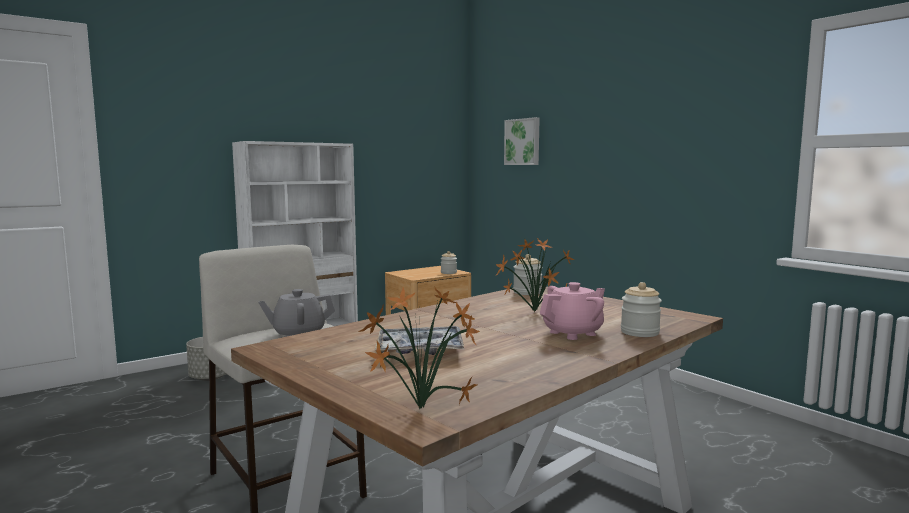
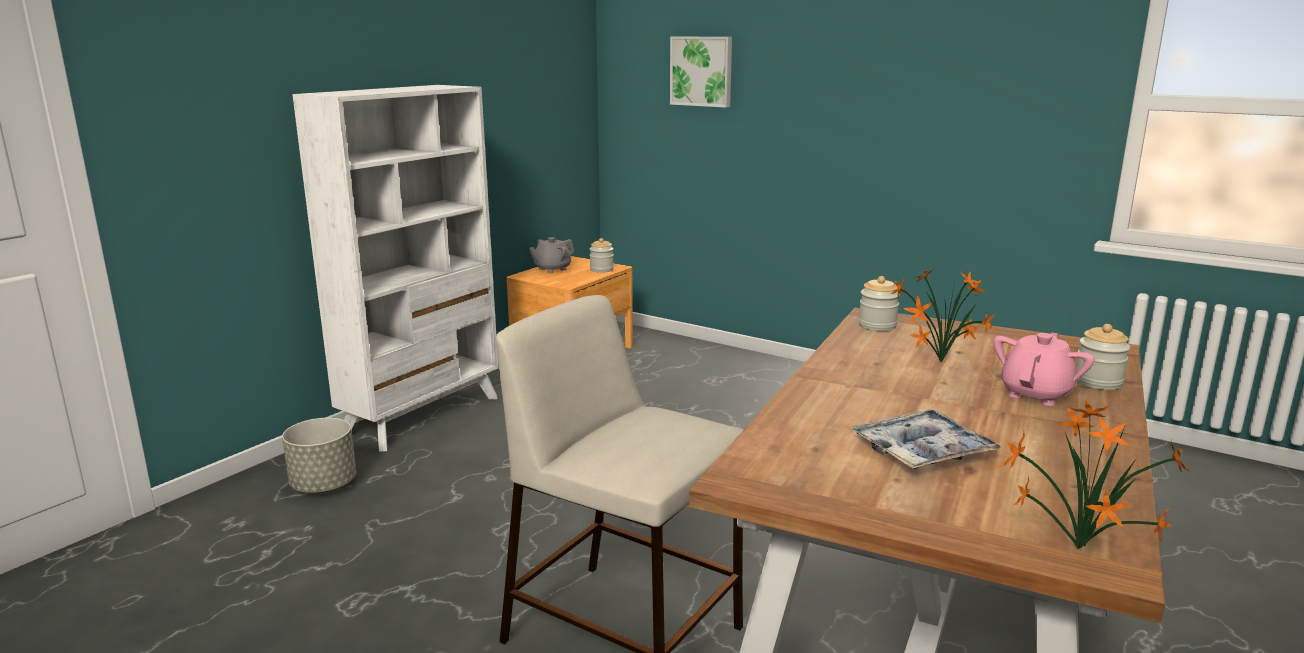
camera: 20 degrees left, 10 degrees up
grey teapot [258,289,335,337] -> grey teapot moved to [529,237,574,273]

